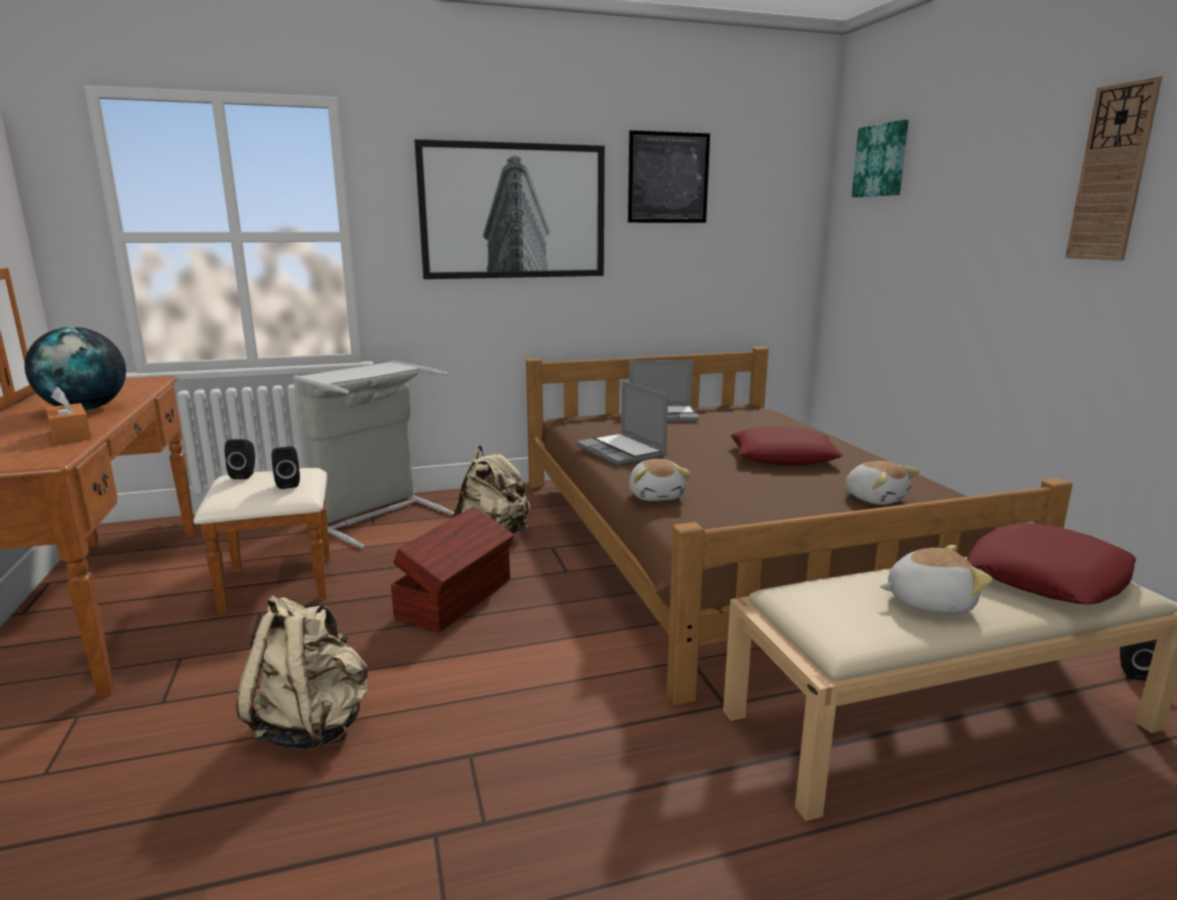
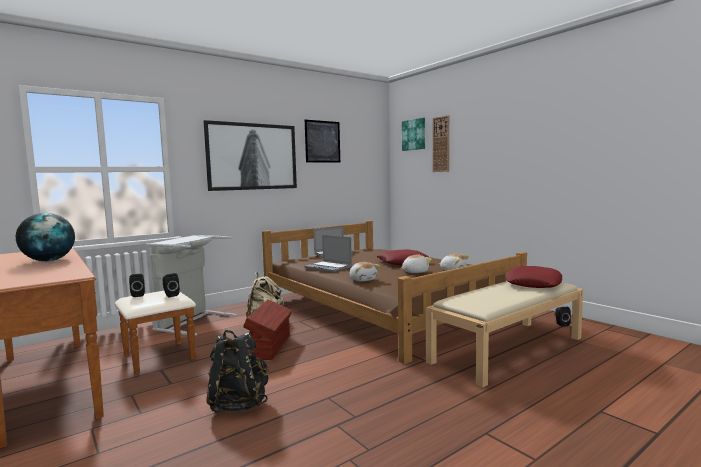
camera: 20 degrees left, 10 degrees down
orange tissue box [46,387,91,444] -> none
beige backpack [236,596,368,749] -> black backpack [206,330,269,412]
plush toy [880,545,993,614] -> plush toy moved to [401,255,432,273]
wall clock [1065,76,1162,261] -> wall clock moved to [433,115,449,172]

